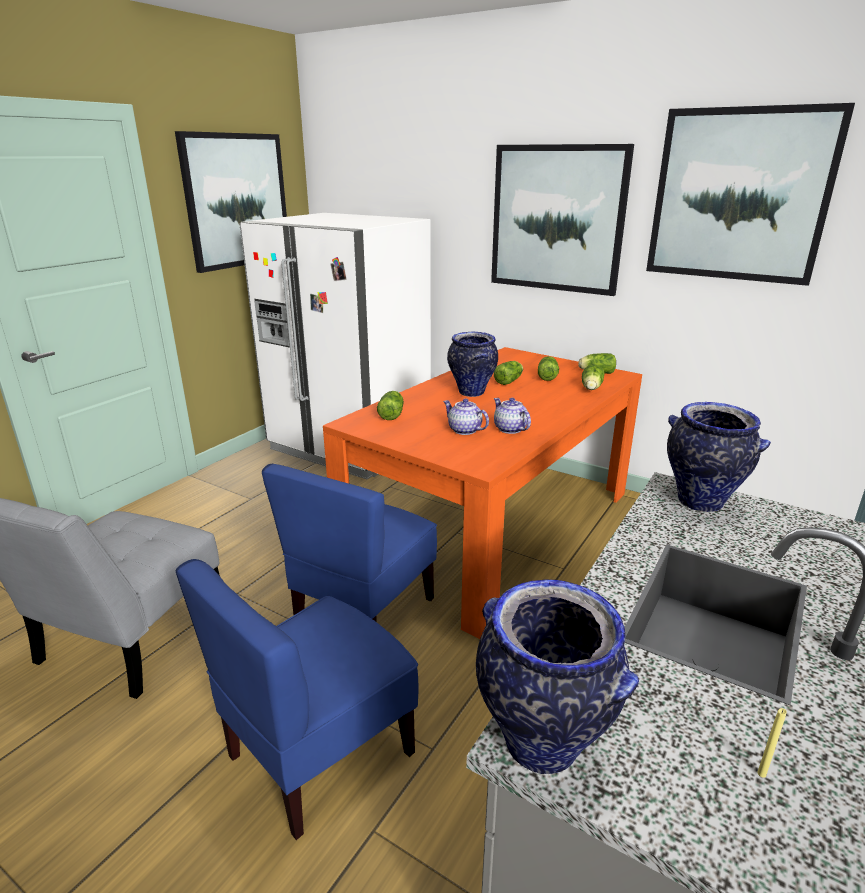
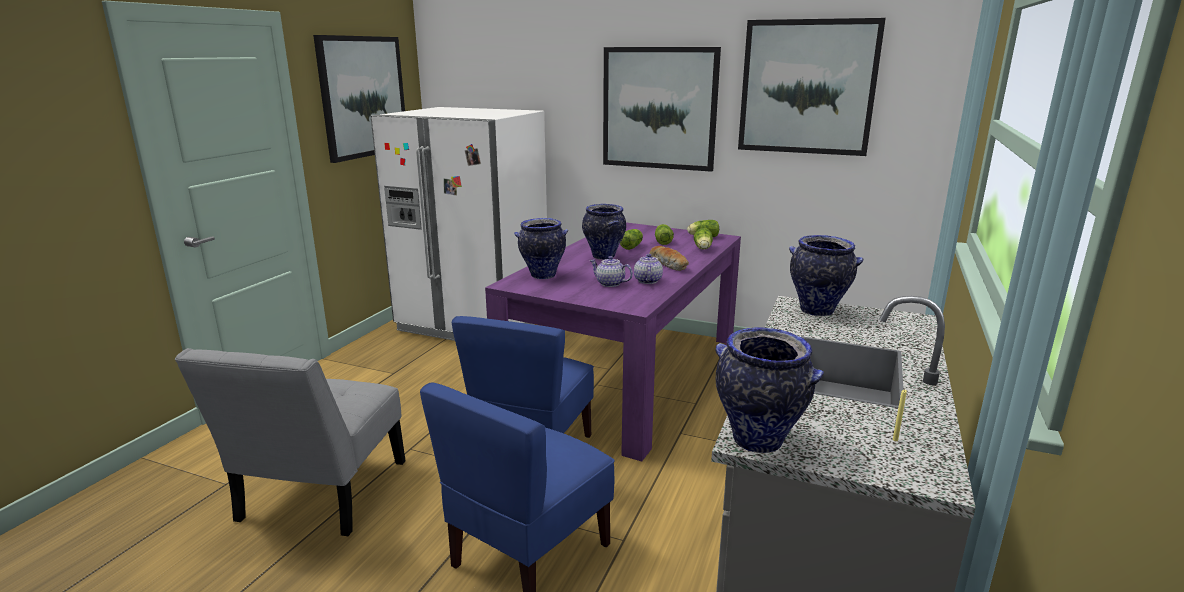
camera: 10 degrees left, 5 degrees down
orange dining table [323,347,642,639] -> purple dining table [485,223,741,462]
lettuce [377,391,404,420] -> vase [514,218,568,279]
teapot [494,398,531,434] -> teapot turned 45 degrees clockwise [634,254,663,284]
none -> bread [649,246,689,271]

